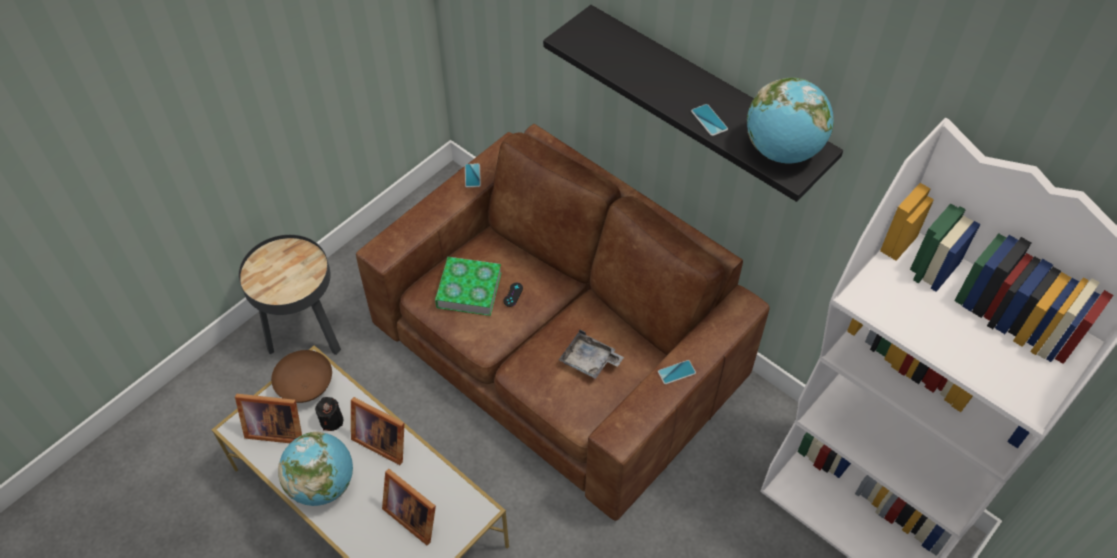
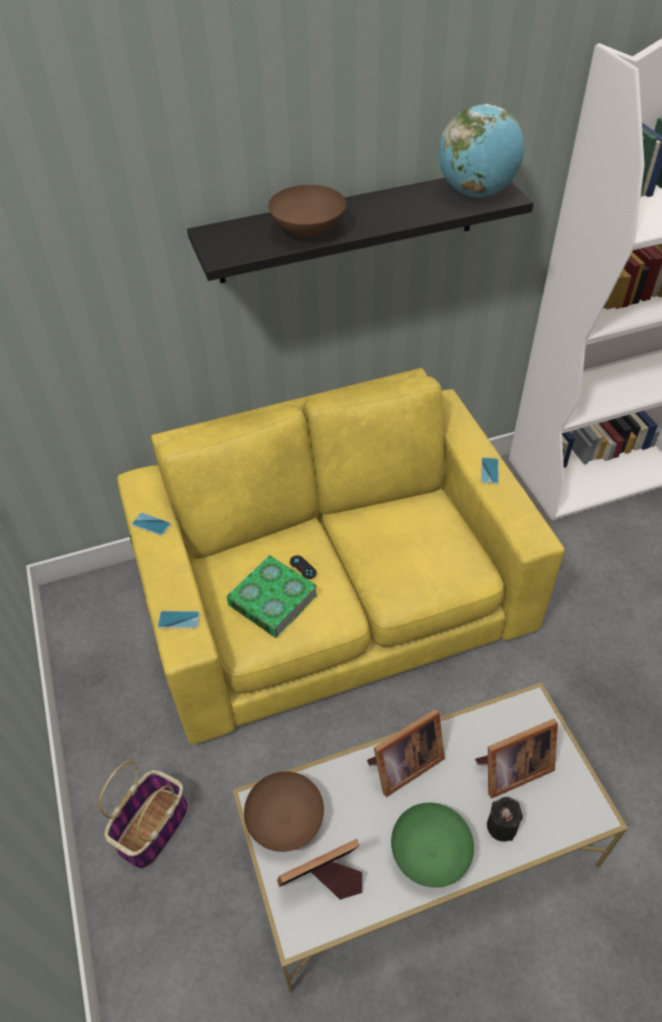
camera: 60 degrees left, 5 degrees down
picture frame [235,394,302,443] -> picture frame turned 150 degrees counterclockwise [277,839,362,900]
black side table [239,235,341,355] -> basket [99,761,188,869]
globe [278,432,353,506] -> green bowl [391,803,474,888]
black candle [315,397,343,431] -> black candle moved to [487,797,523,842]
brown sofa [356,124,770,521] -> yellow sofa [117,368,565,744]
grey tray [559,330,624,379] -> none
phone [691,104,728,136] -> phone moved to [158,611,200,629]
none -> brown bowl [268,185,346,237]

